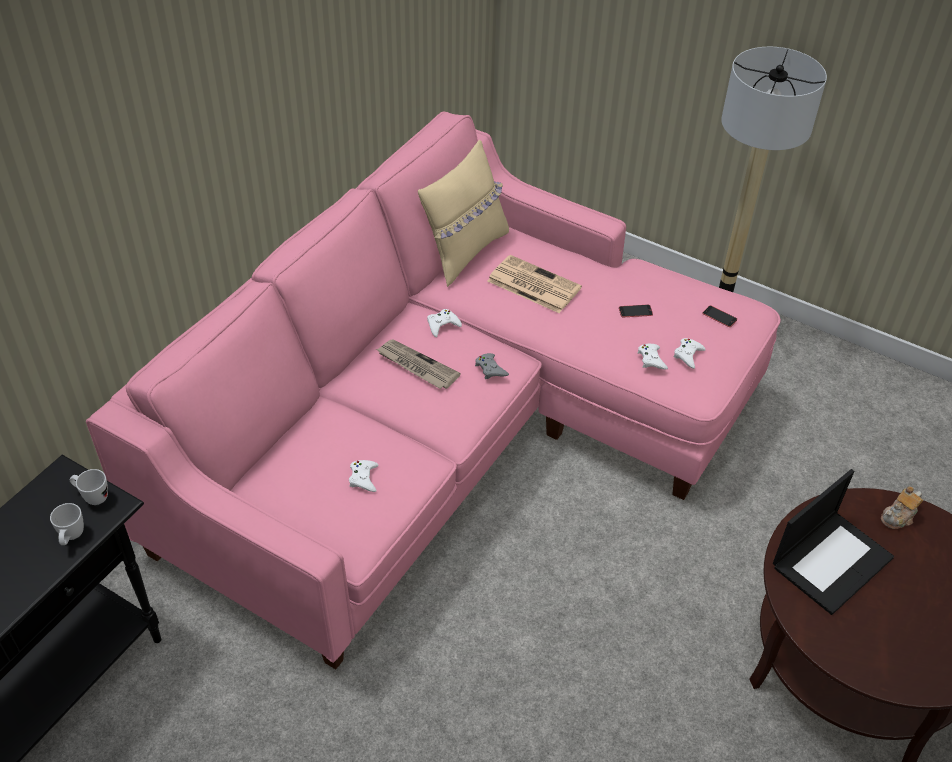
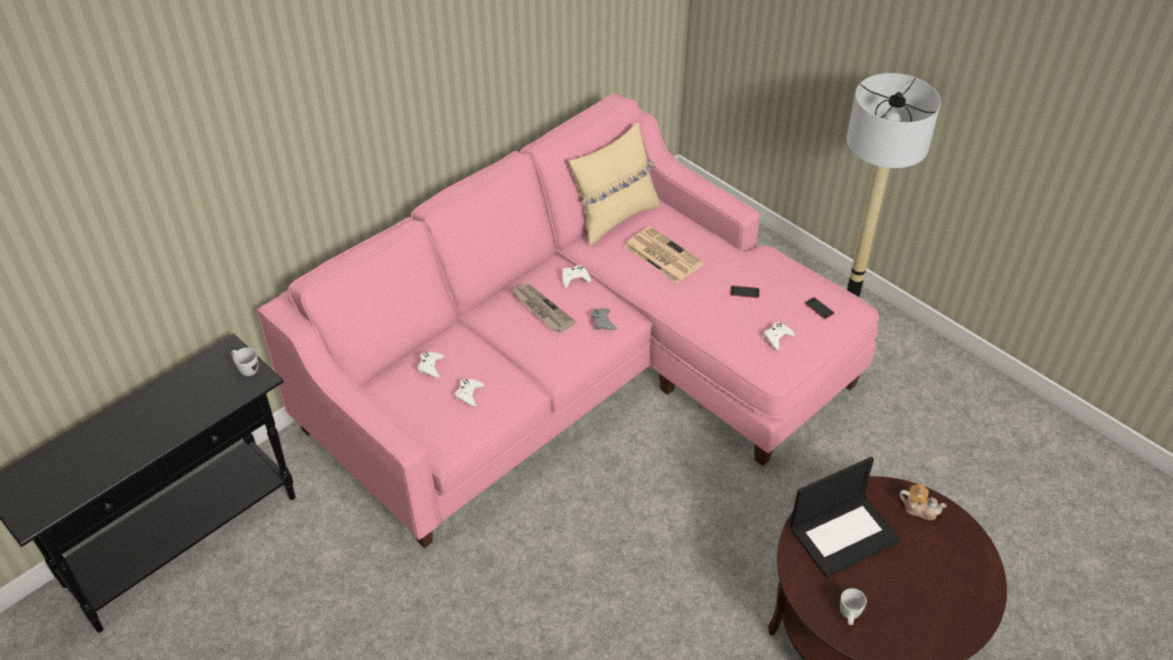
camera: 15 degrees right, 0 degrees up
white mug [50,503,84,545] -> white mug moved to [840,588,867,625]
white game controller [637,344,668,370] -> white game controller moved to [418,352,444,378]
teapot [881,486,923,529] -> teapot turned 135 degrees counterclockwise [899,483,947,520]

